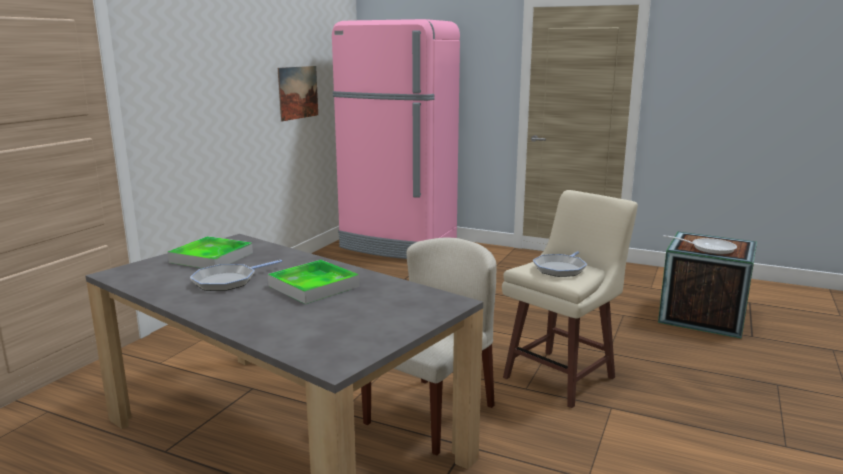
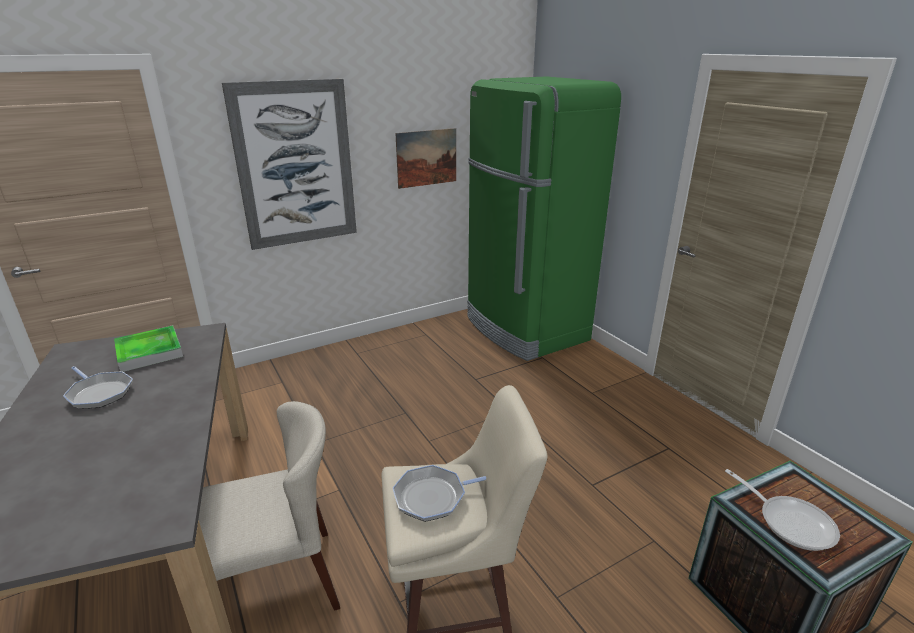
camera: 35 degrees right, 10 degrees up
frying pan [190,260,282,291] -> frying pan turned 135 degrees counterclockwise [63,366,133,409]
tray [268,260,360,304] -> none
pink fridge [332,19,460,259] -> green fridge [467,76,621,361]
none -> picture [222,79,357,250]

